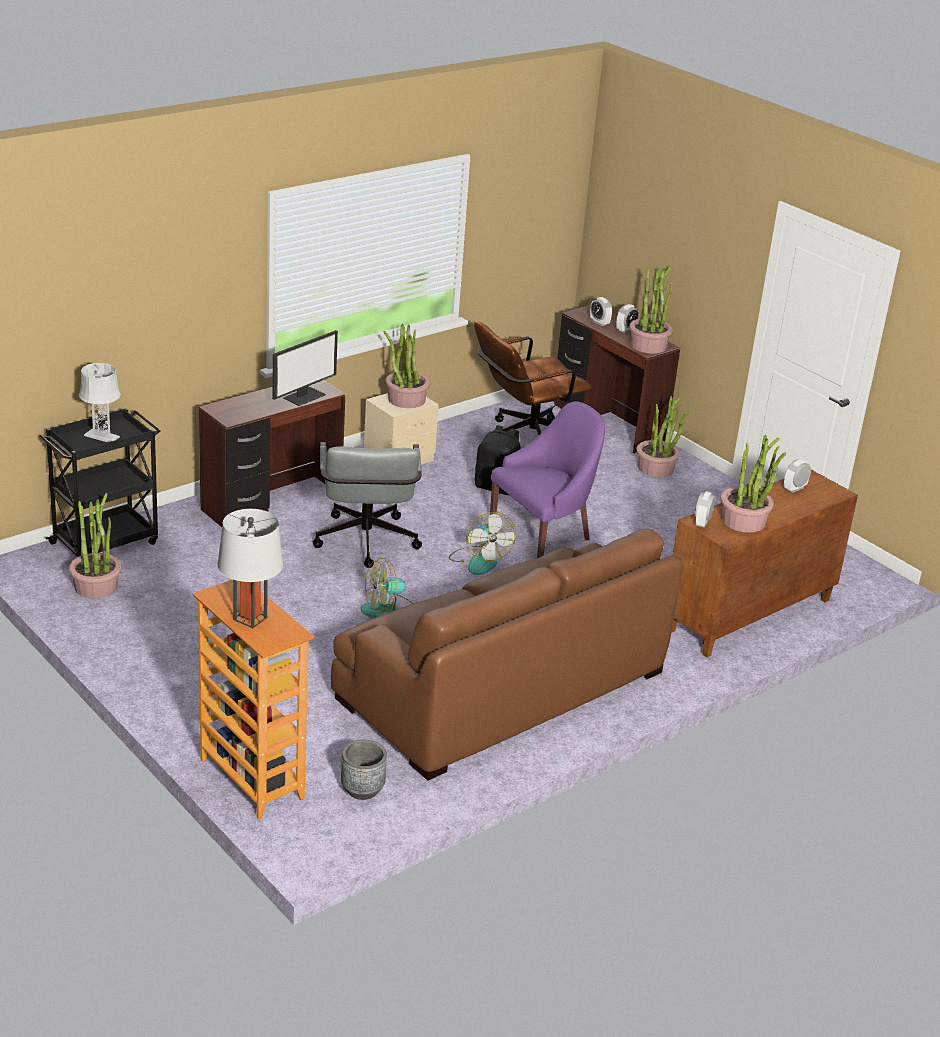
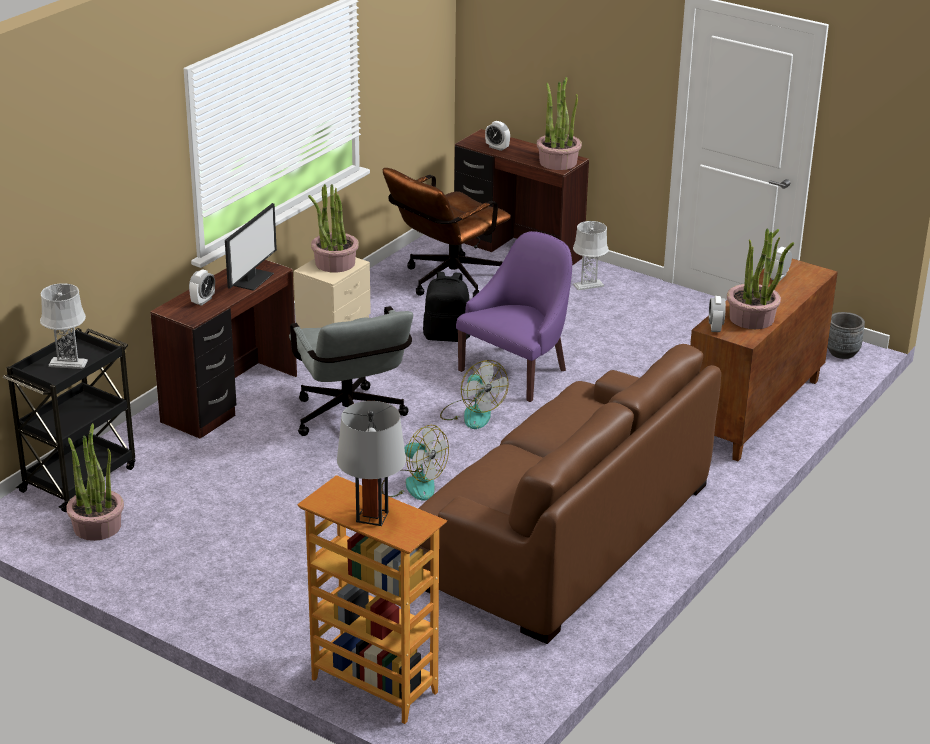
camera: 15 degrees left, 0 degrees up
grey planter [341,740,387,800] -> grey planter moved to [827,312,865,359]
fan [360,558,413,619] -> fan turned 105 degrees counterclockwise [382,425,449,501]
alarm clock [616,304,639,333] -> alarm clock moved to [189,270,215,306]
potted plant [636,396,692,477] -> grey table lamp [573,221,609,290]

